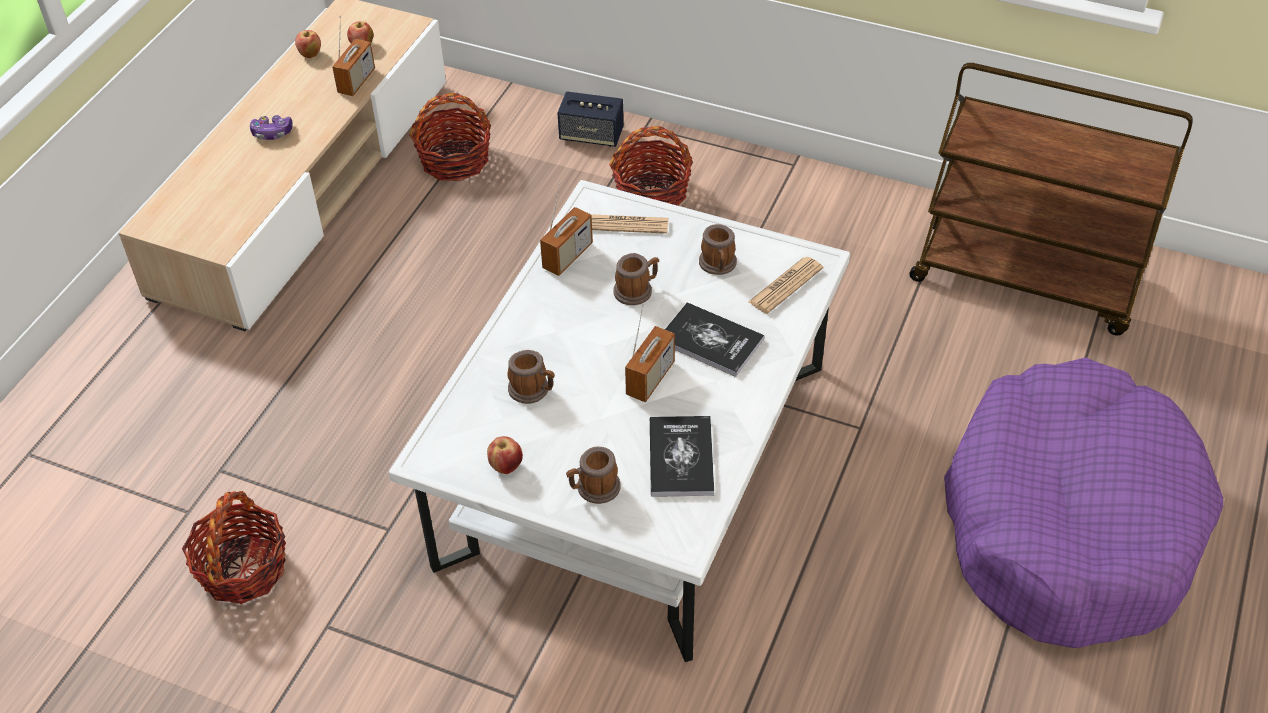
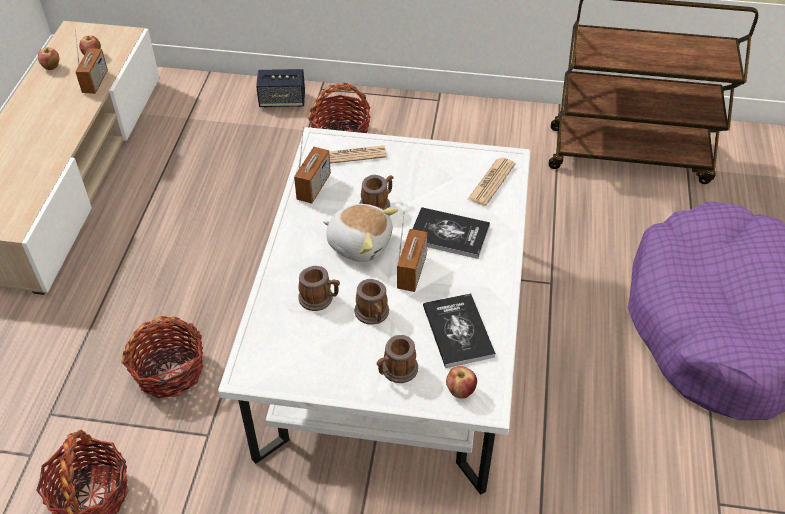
camera: 15 degrees left, 0 degrees up
game controller [250,115,293,140] -> none
basket [409,93,491,181] -> basket moved to [121,316,203,399]
apple [487,436,523,474] -> apple moved to [446,366,477,398]
mug [699,224,737,275] -> mug moved to [355,279,389,325]
none -> plush toy [323,204,398,262]

